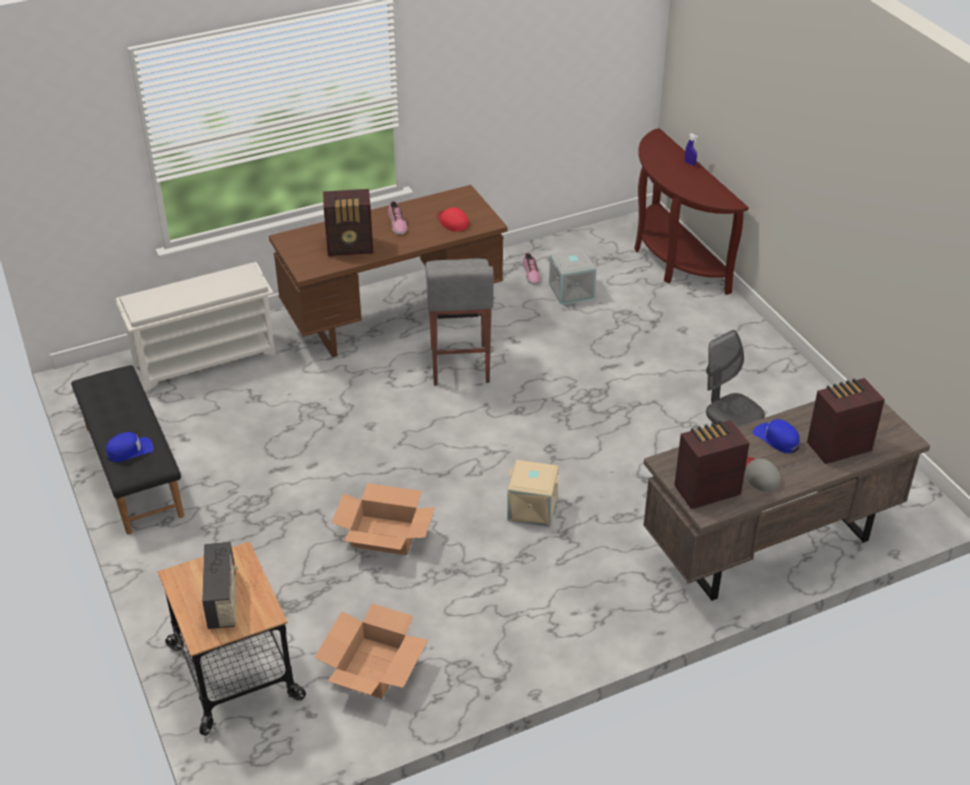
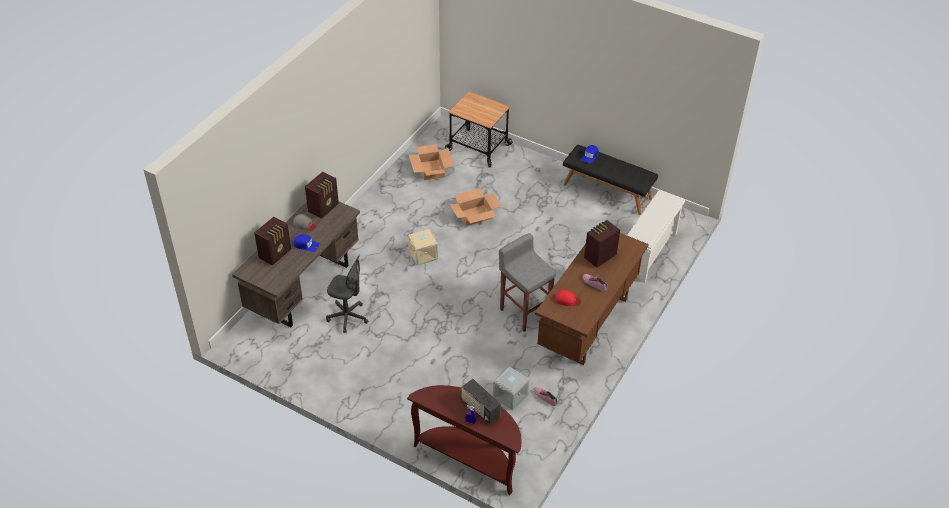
camera: 145 degrees right, 5 degrees up
radio [202,542,238,629] -> radio moved to [461,379,501,425]

